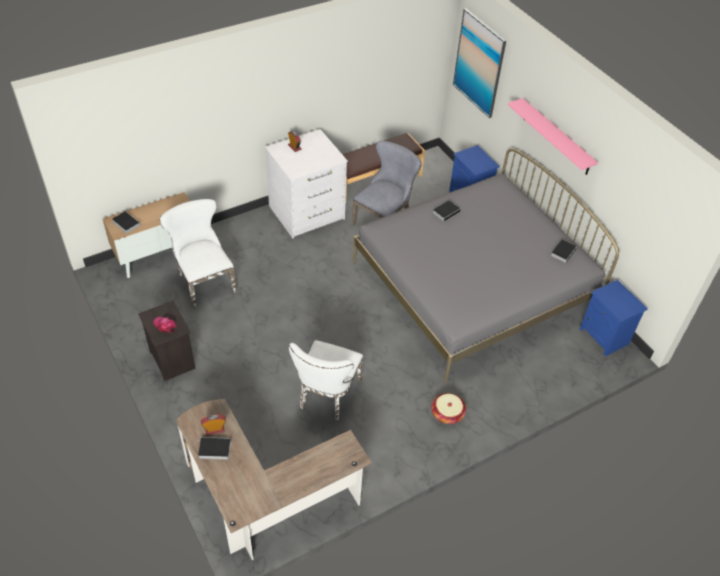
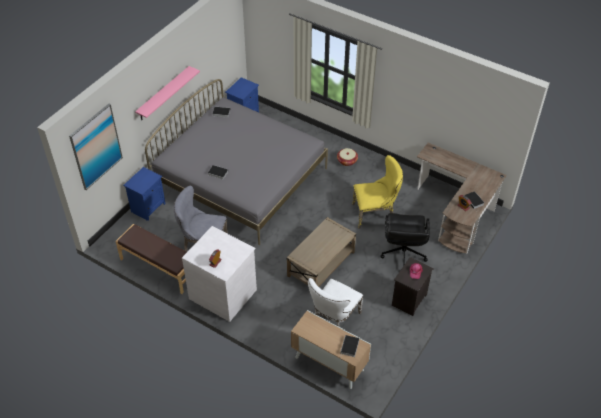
camera: 115 degrees left, 0 degrees up
white chair [289,340,363,420] -> yellow chair [352,155,403,229]
none -> beige coffee table [287,217,356,287]
none -> black office chair [380,213,430,266]

